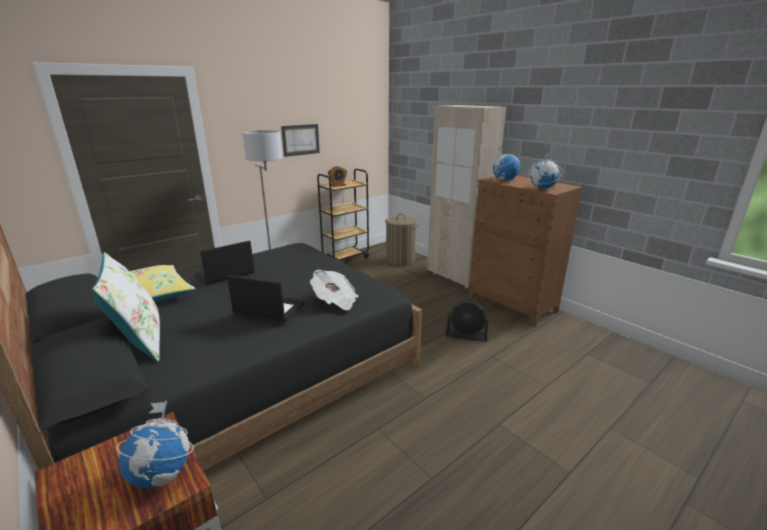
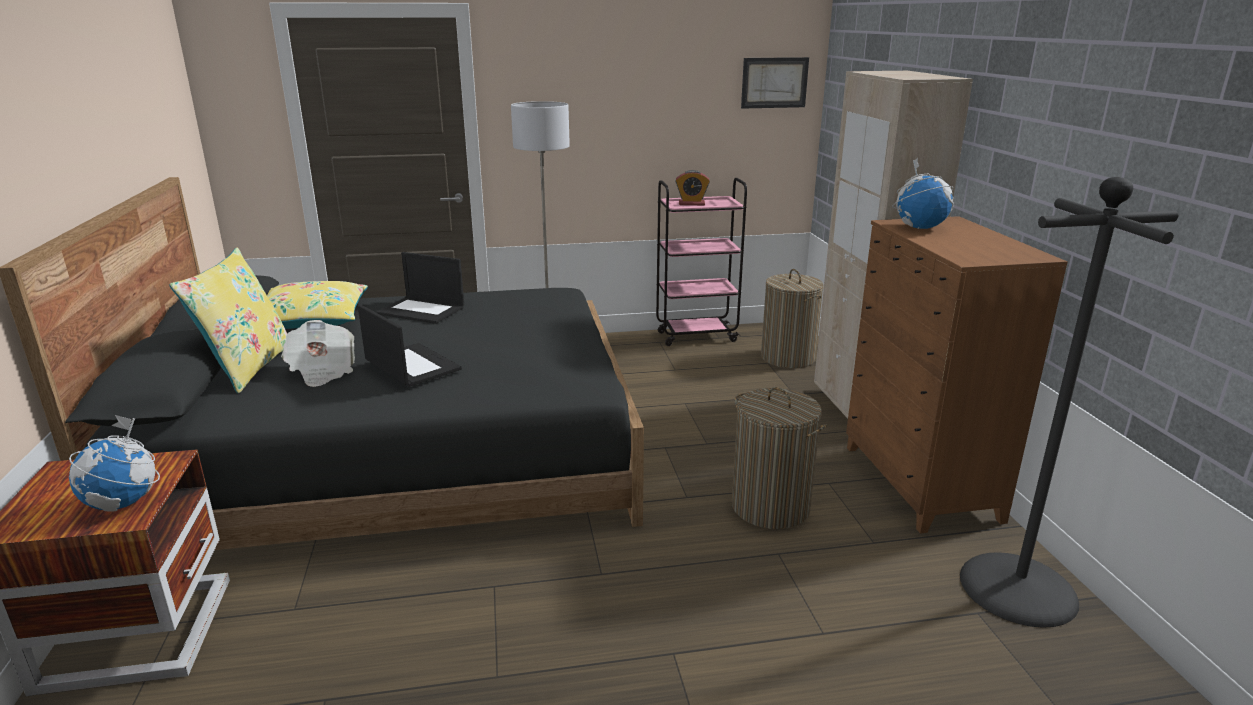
camera: 30 degrees right, 0 degrees up
white pillow [92,252,160,362] -> yellow pillow [169,248,287,393]
laptop [196,241,254,285] -> laptop turned 150 degrees counterclockwise [376,252,464,324]
picture [281,124,320,157] -> picture moved to [741,57,809,109]
newspaper [310,270,359,310] -> newspaper moved to [281,320,355,387]
brown cart [317,169,370,261] -> pink cart [656,178,747,346]
black fan [445,299,488,341] -> laundry basket [732,387,827,529]
globe [528,152,562,189] -> none
none -> black clothes rack [960,177,1178,628]

